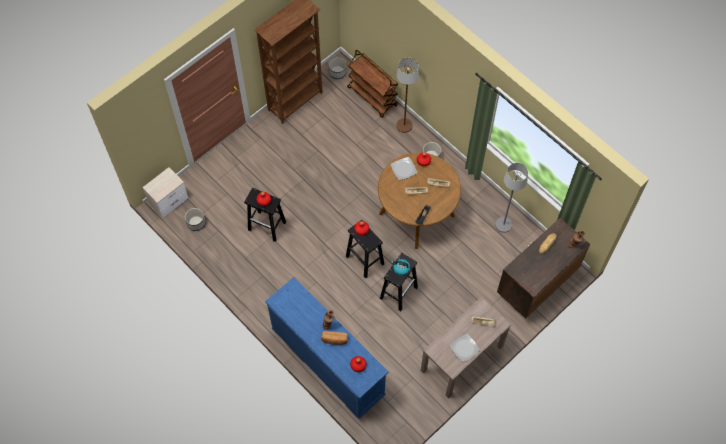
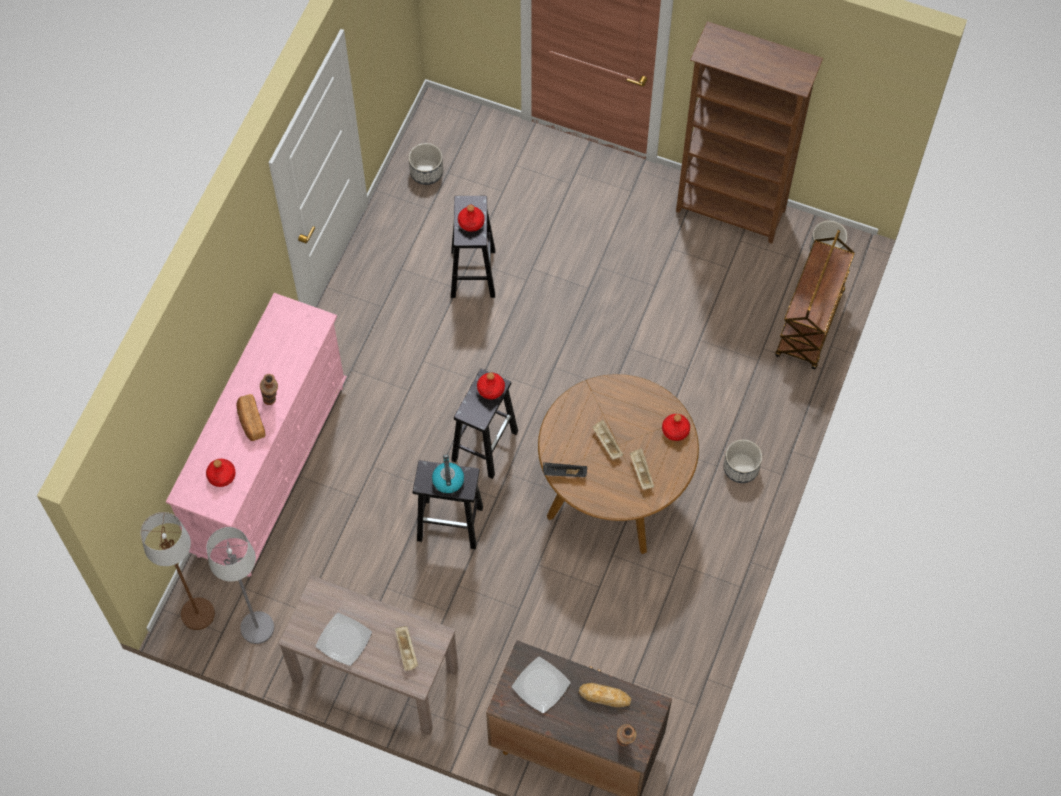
camera: 65 degrees right, 0 degrees up
nightstand [142,167,188,218] -> none
blue dresser [265,277,389,419] -> pink dresser [166,293,347,577]
plate [391,157,417,180] -> plate moved to [512,657,571,713]
brown floor lamp [396,58,419,133] -> brown floor lamp moved to [141,512,215,630]
grey floor lamp [495,163,528,233] -> grey floor lamp moved to [206,527,274,644]

